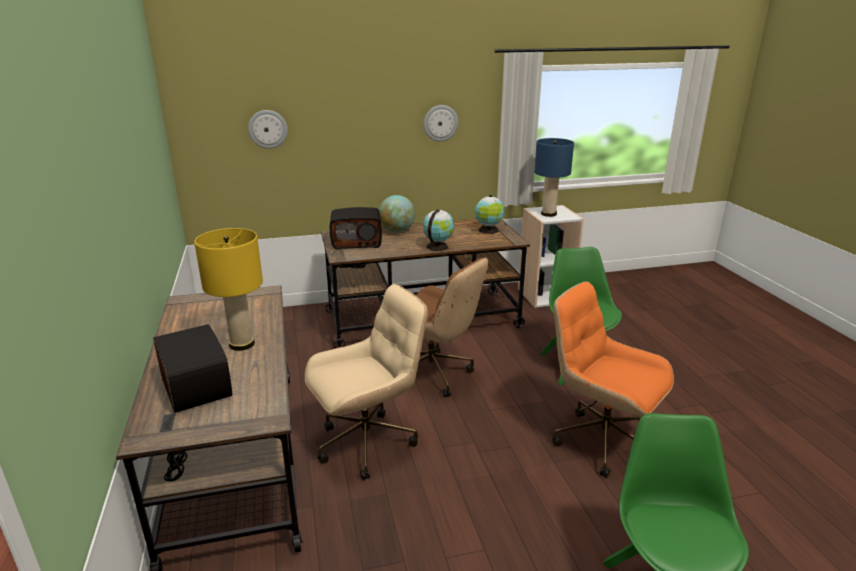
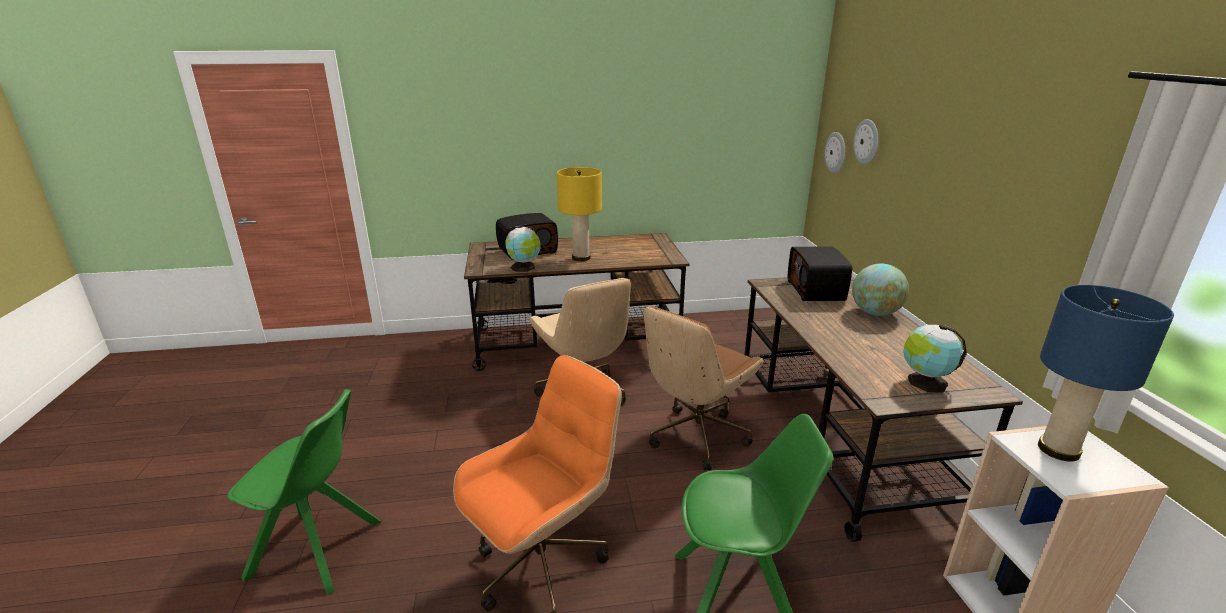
camera: 95 degrees right, 0 degrees up
globe [423,209,454,251] -> globe moved to [505,226,540,272]
wall clock [424,105,458,142] -> wall clock moved to [824,132,845,173]

